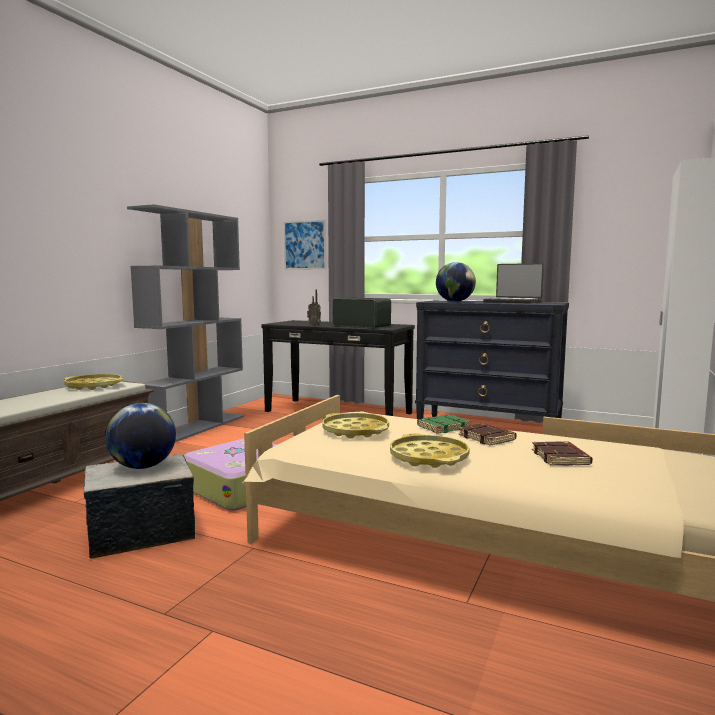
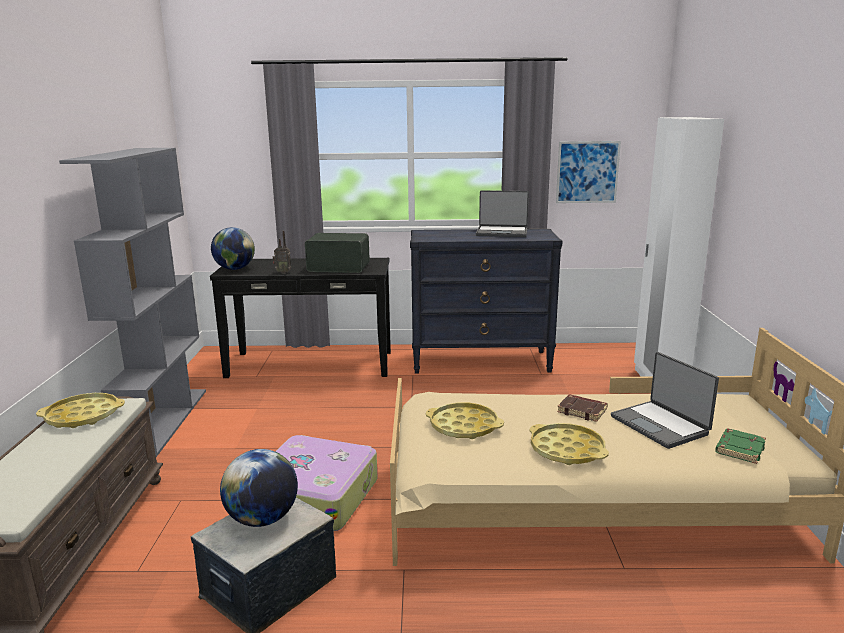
camera: 25 degrees left, 10 degrees up
picture [284,220,326,270] -> picture moved to [556,141,621,203]
green book [417,414,471,434] -> green book moved to [715,429,766,464]
globe [436,262,476,302] -> globe moved to [211,227,255,270]
brown book [532,441,592,466] -> laptop [611,352,719,449]

